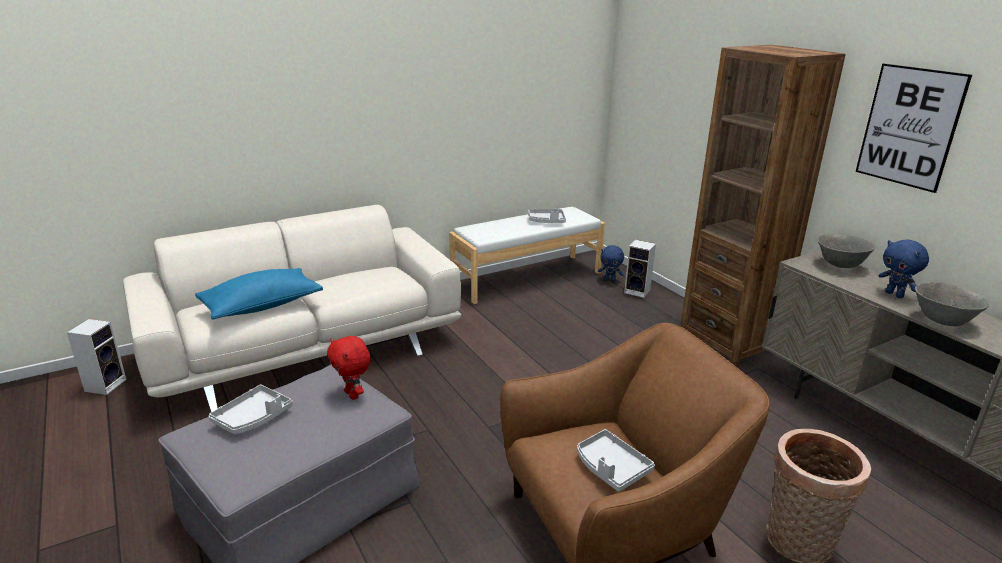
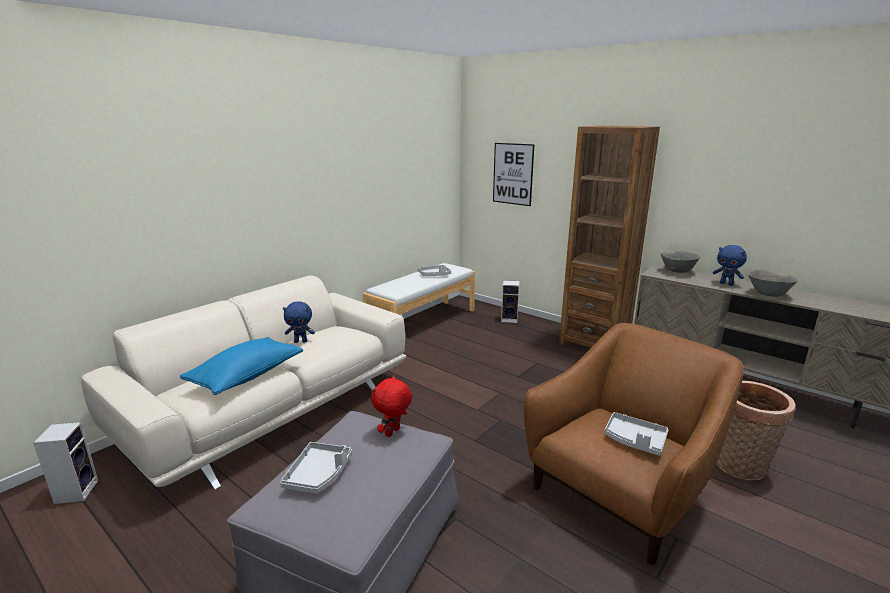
camera: 20 degrees left, 5 degrees down
red plush toy [327,336,371,400] -> red plush toy turned 90 degrees clockwise [371,375,412,437]
blue plush toy [598,245,624,282] -> blue plush toy moved to [283,301,315,343]
picture [855,63,972,193] -> picture moved to [493,143,535,206]

